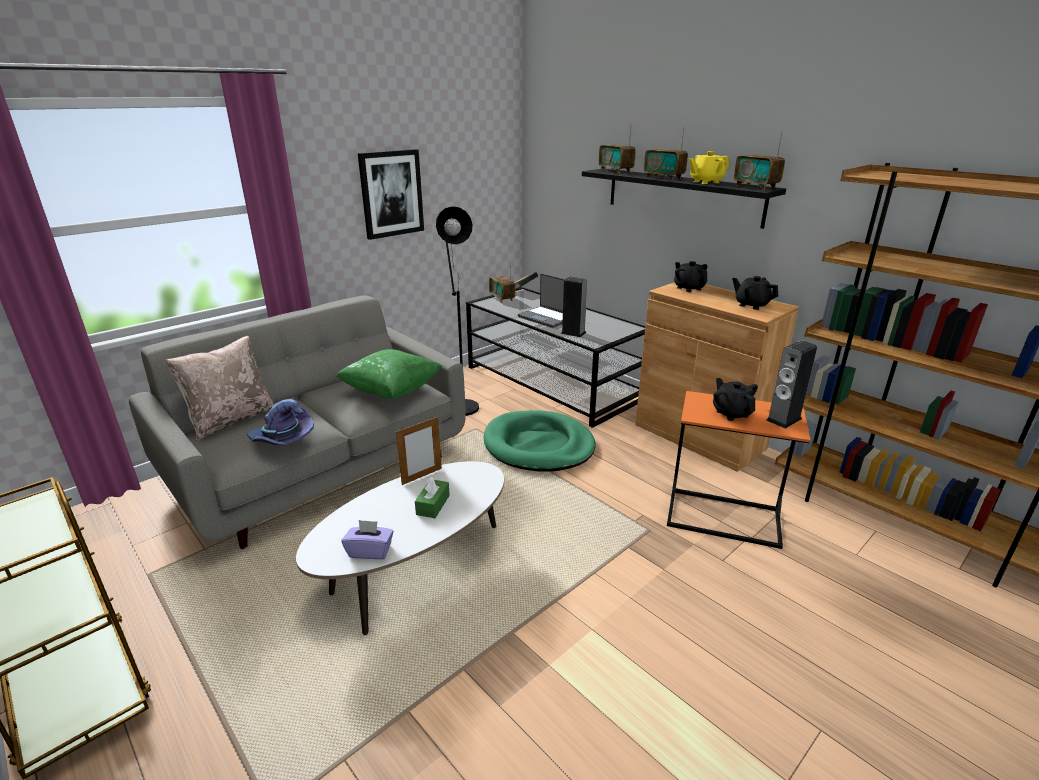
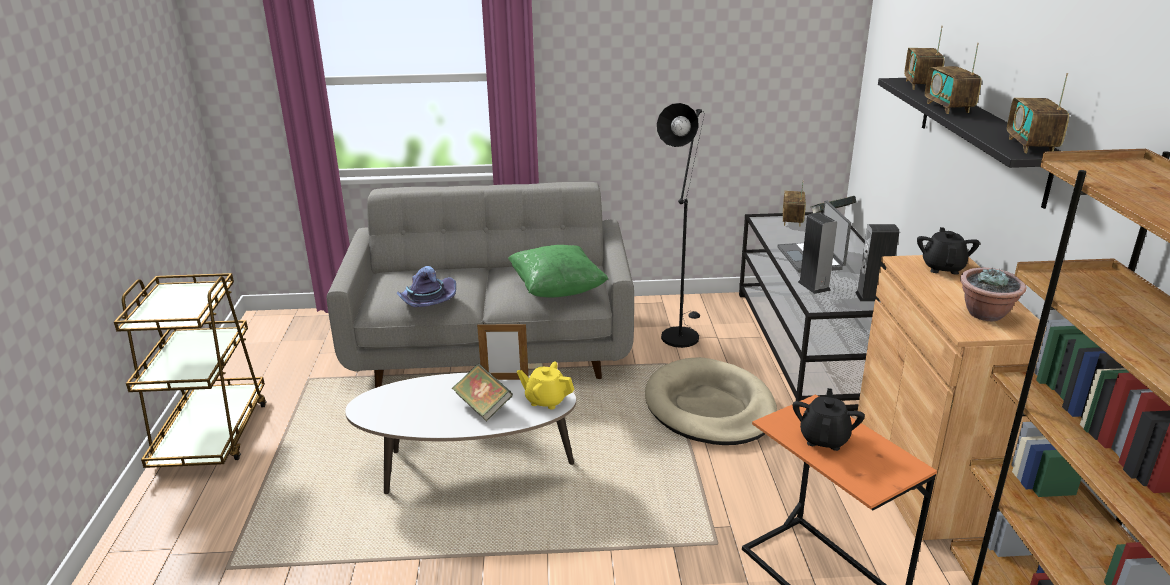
camera: 40 degrees right, 0 degrees up
beige pillow [165,336,275,440] -> none
purple tissue box [341,520,394,560] -> none
picture [358,149,424,240] -> none
green tissue box [415,477,450,518] -> book [452,364,513,422]
green dog bed [484,410,595,472] -> beige dog bed [645,357,777,445]
yellow teapot [689,151,729,184] -> yellow teapot moved to [517,362,574,410]
black teapot [732,276,778,310] -> potted plant [960,267,1027,321]
speaker [766,340,817,429] -> speaker moved to [855,224,899,301]

